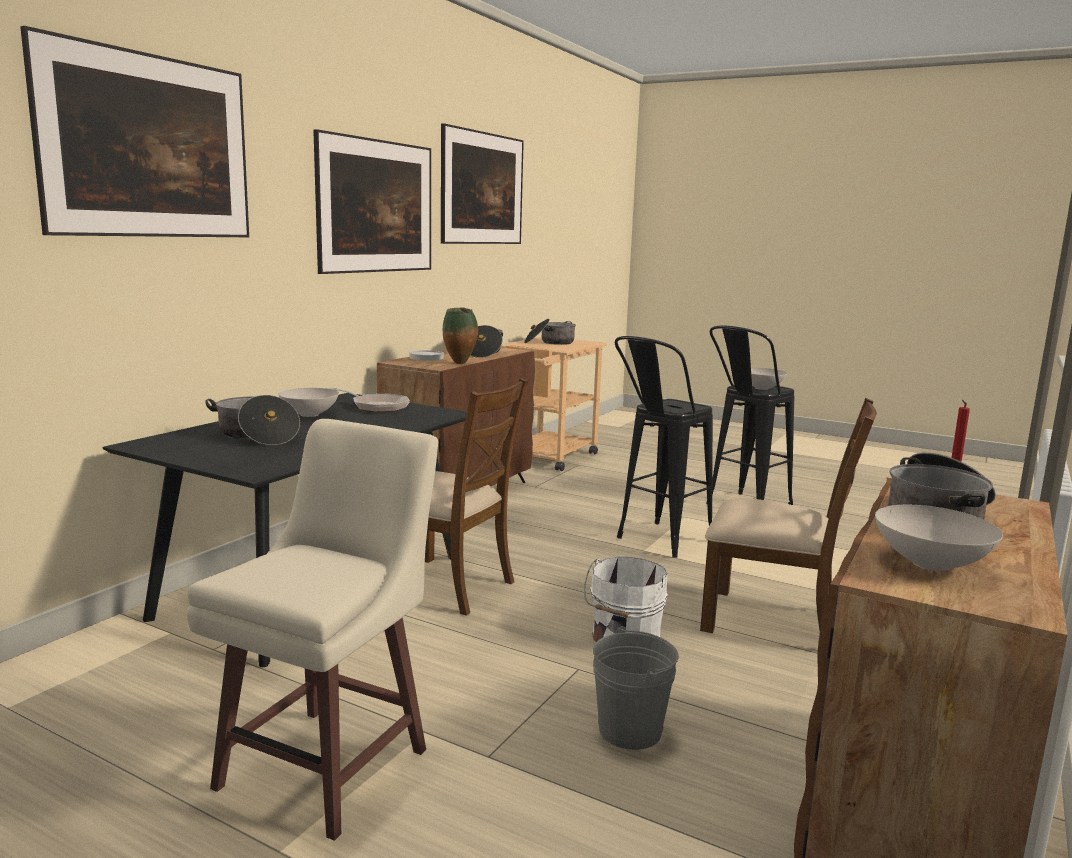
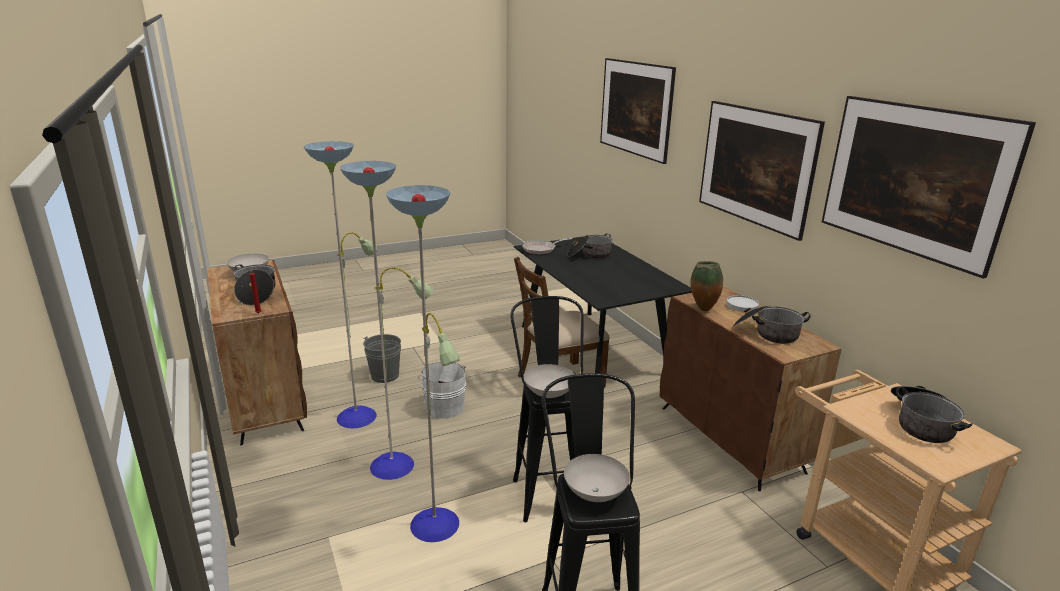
camera: 125 degrees right, 10 degrees up
beige stool [187,419,438,841] -> none
white bowl [278,388,339,417] -> white bowl moved to [524,364,575,398]
frying pan [328,387,410,412] -> frying pan moved to [522,238,572,255]
brown chair [700,398,877,633] -> floor lamp [304,141,460,542]

